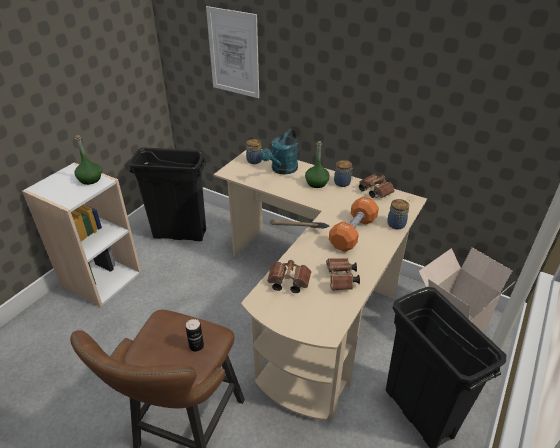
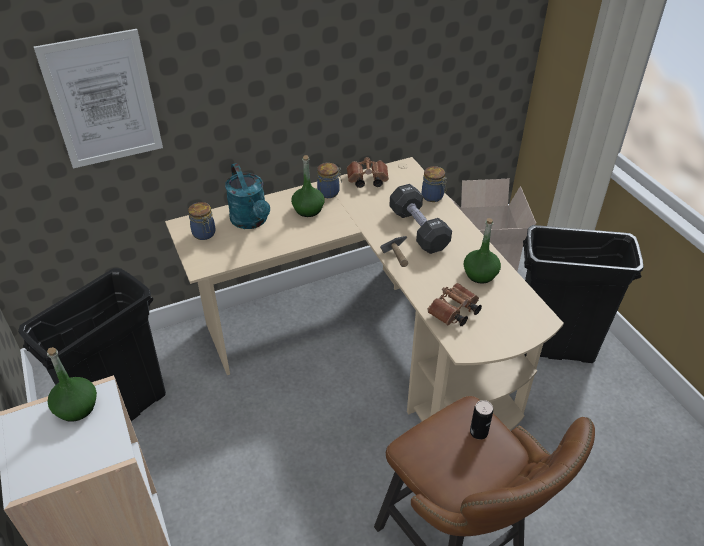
camera: 55 degrees left, 5 degrees up
brown binoculars [326,258,360,291] -> green bottle [463,218,501,284]
orange dumbbell [329,196,379,252] -> black dumbbell [390,184,452,254]

